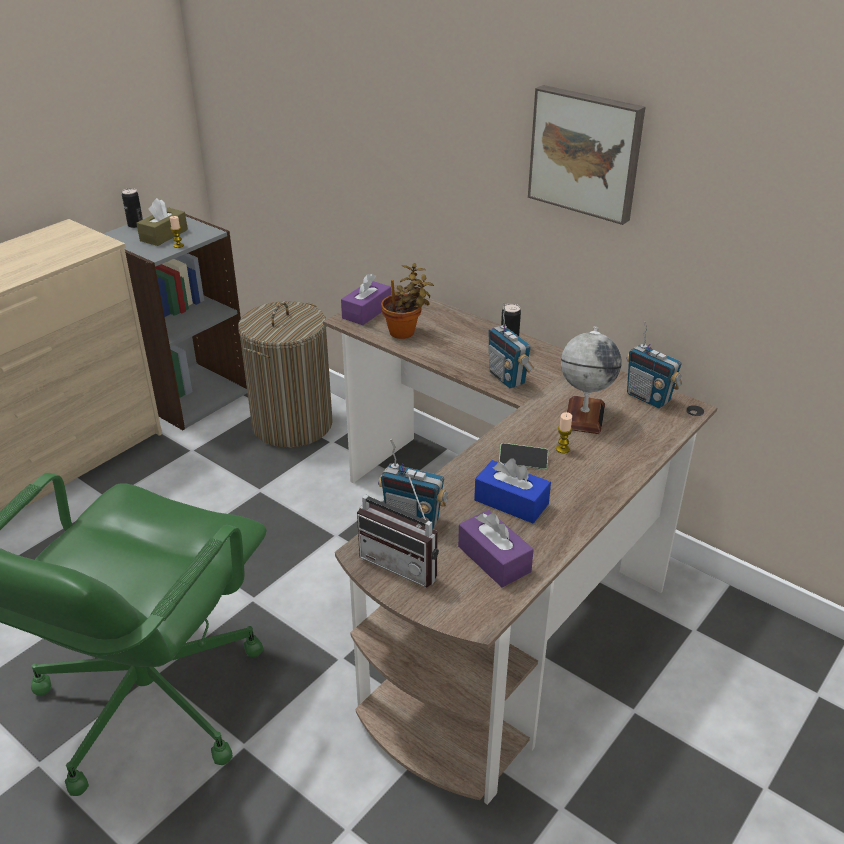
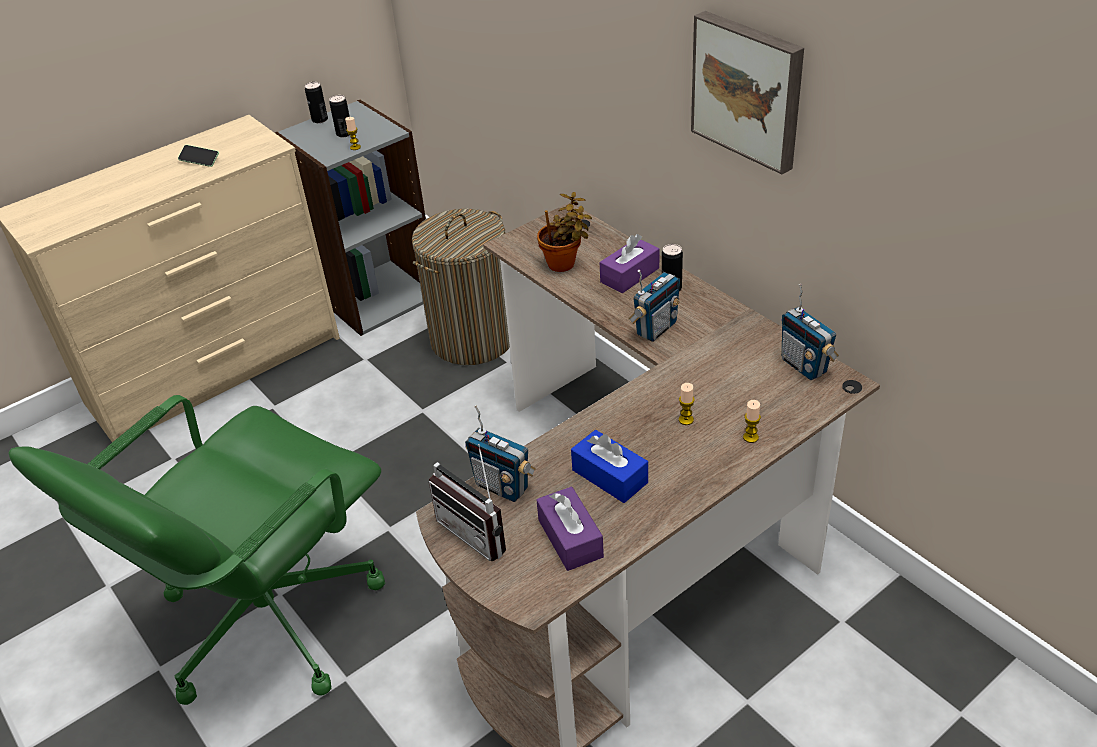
camera: 15 degrees right, 5 degrees up
brown tissue box [137,198,188,246] -> can [329,95,350,138]
purple tissue box [341,274,391,325] -> purple tissue box moved to [600,234,659,293]
radio [488,303,534,389] -> radio turned 120 degrees counterclockwise [628,270,680,342]
phone [499,443,548,470] -> phone moved to [178,145,219,167]
globe [561,327,622,434] -> none
none -> candle [743,400,761,443]

